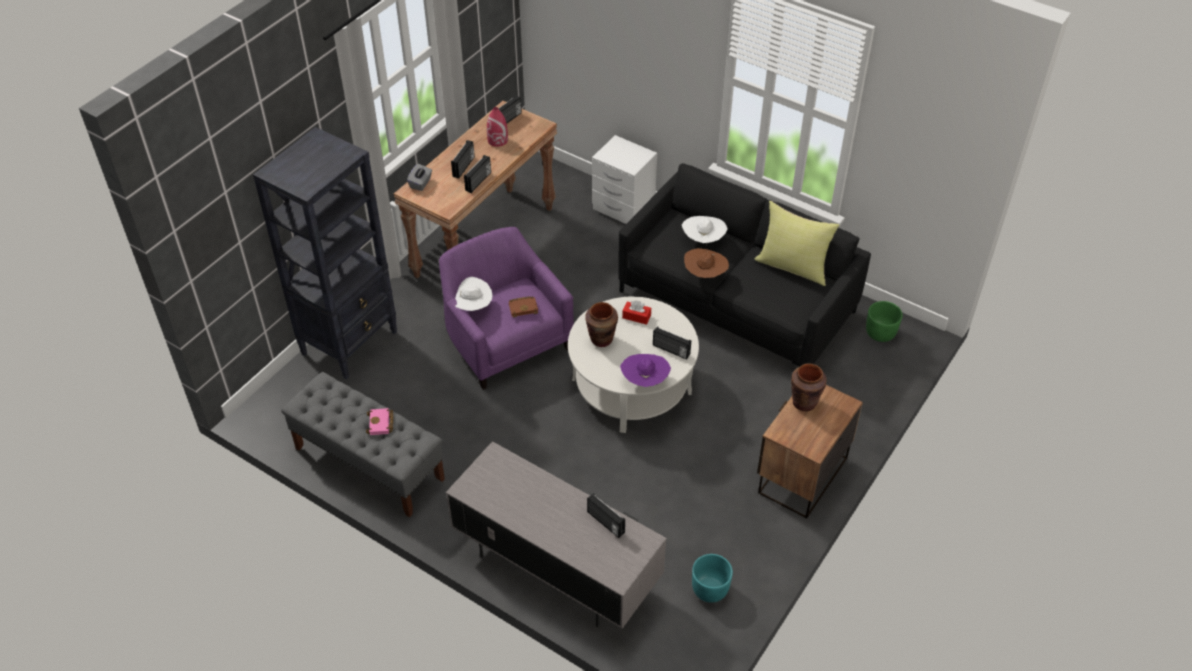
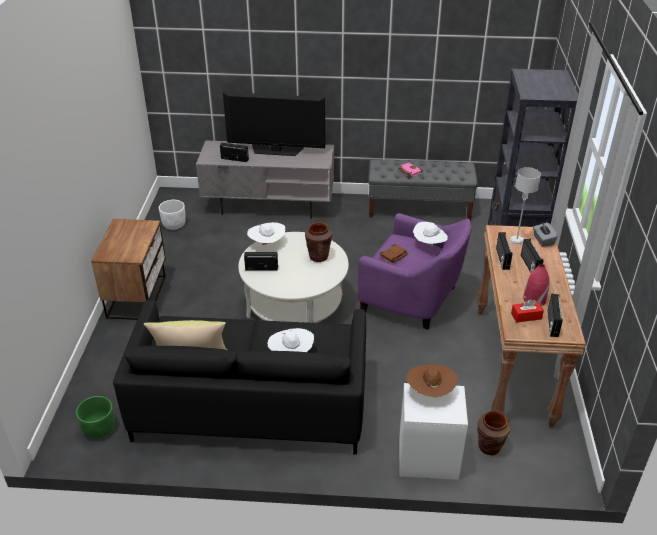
camera: 150 degrees right, 10 degrees down
purple hat [620,354,671,387] -> white hat [247,222,285,245]
red tissue box [622,301,651,325] -> red tissue box moved to [511,299,544,323]
brown hat [684,248,729,278] -> brown hat moved to [406,365,458,397]
turquoise planter [692,554,733,603] -> white planter [159,200,186,230]
brown vase [791,363,827,411] -> brown vase moved to [477,411,511,455]
none -> television [223,92,325,156]
none -> grey table lamp [510,167,541,245]

